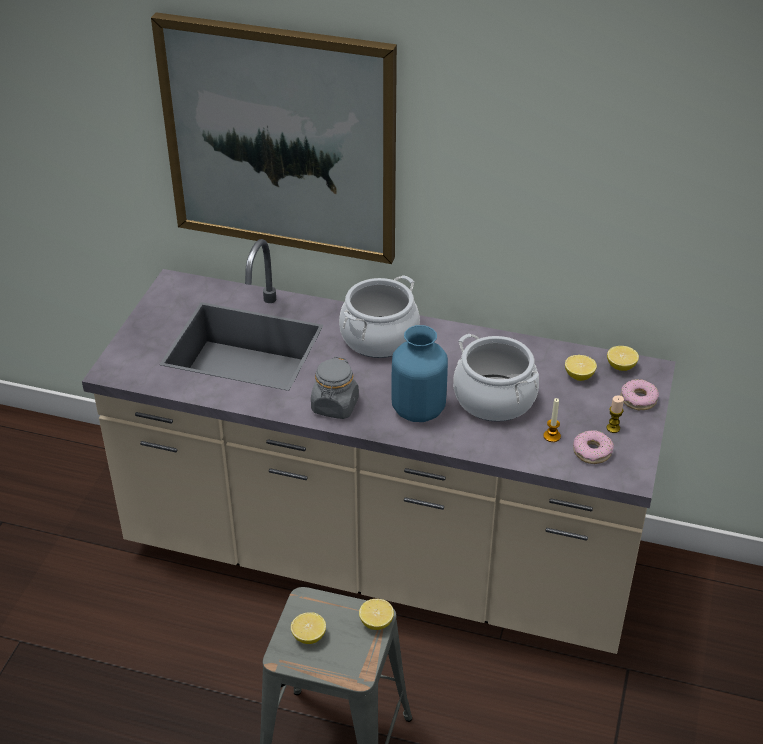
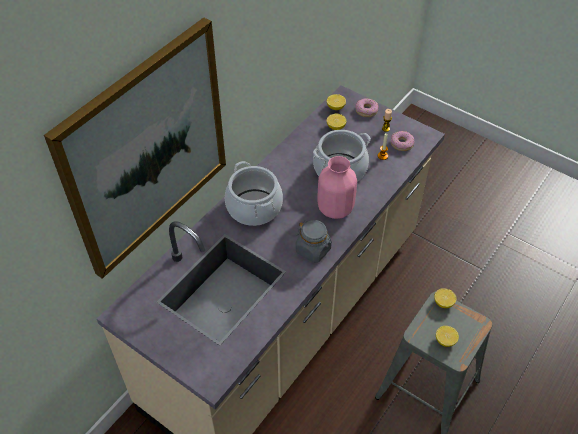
camera: 70 degrees left, 10 degrees up
blue vase [391,325,448,422] -> pink vase [317,156,357,219]

